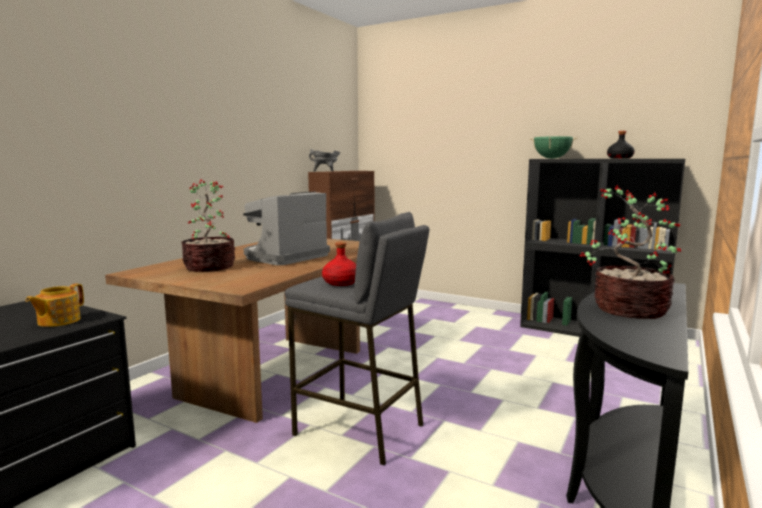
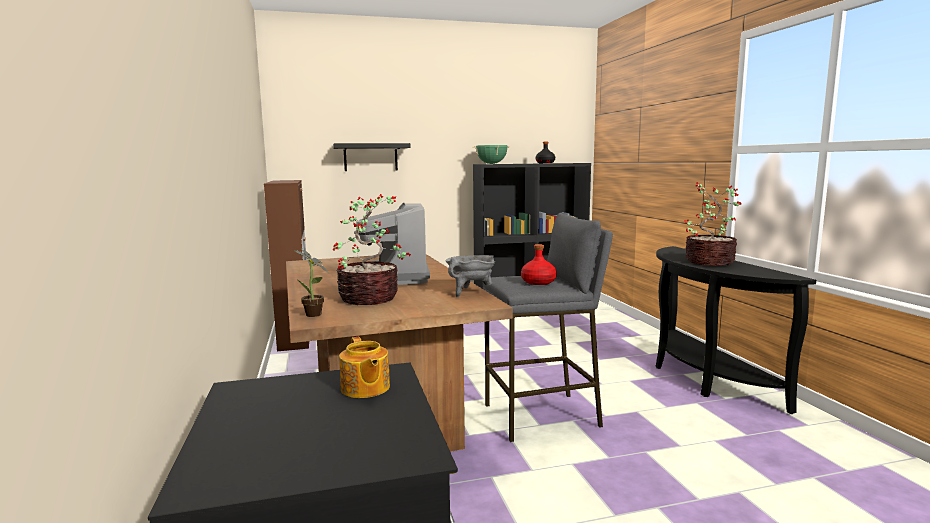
camera: 45 degrees left, 0 degrees up
grey cooking pot [309,149,340,172] -> grey cooking pot moved to [445,255,495,297]
none -> potted plant [294,249,329,317]
none -> black shelf [333,143,411,171]

